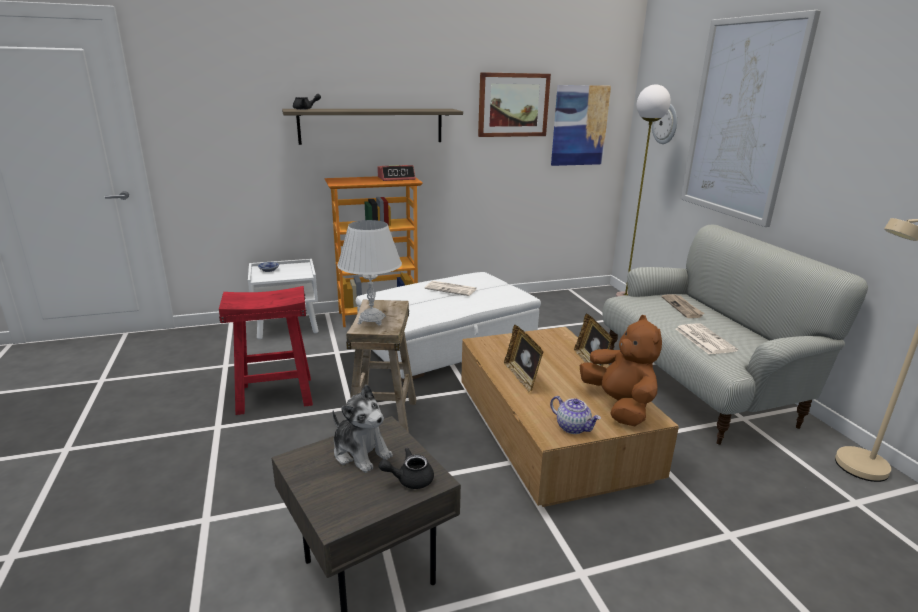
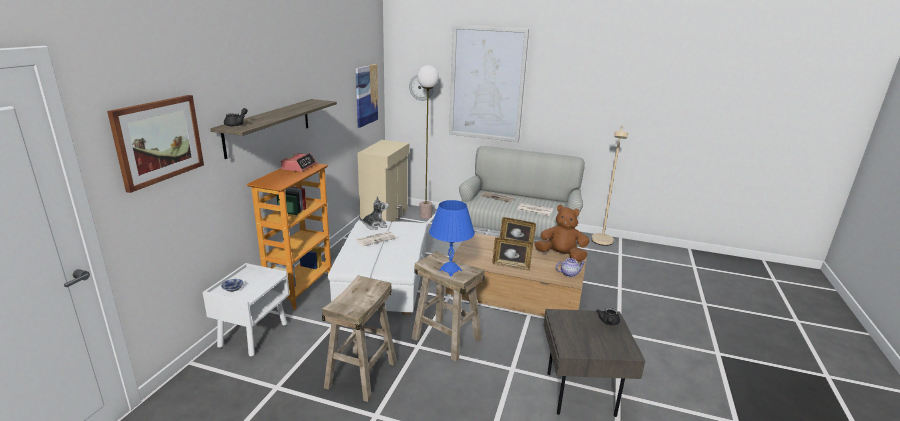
camera: 55 degrees left, 0 degrees up
red stool [219,286,313,415] -> beige stool [322,275,397,402]
plush toy [332,384,393,473] -> plush toy moved to [359,196,389,230]
white table lamp [337,220,402,326] -> blue table lamp [429,200,475,276]
picture [478,72,551,137] -> picture moved to [107,95,204,193]
none -> beige cabinet [357,140,409,222]

